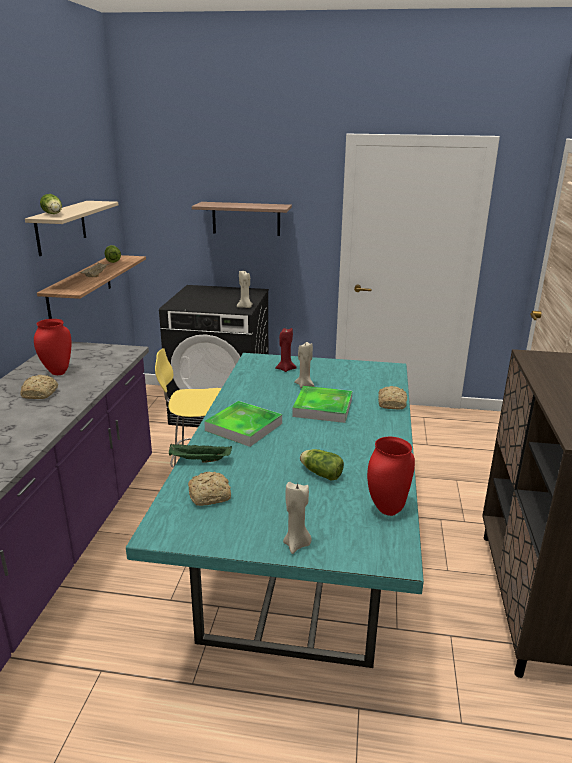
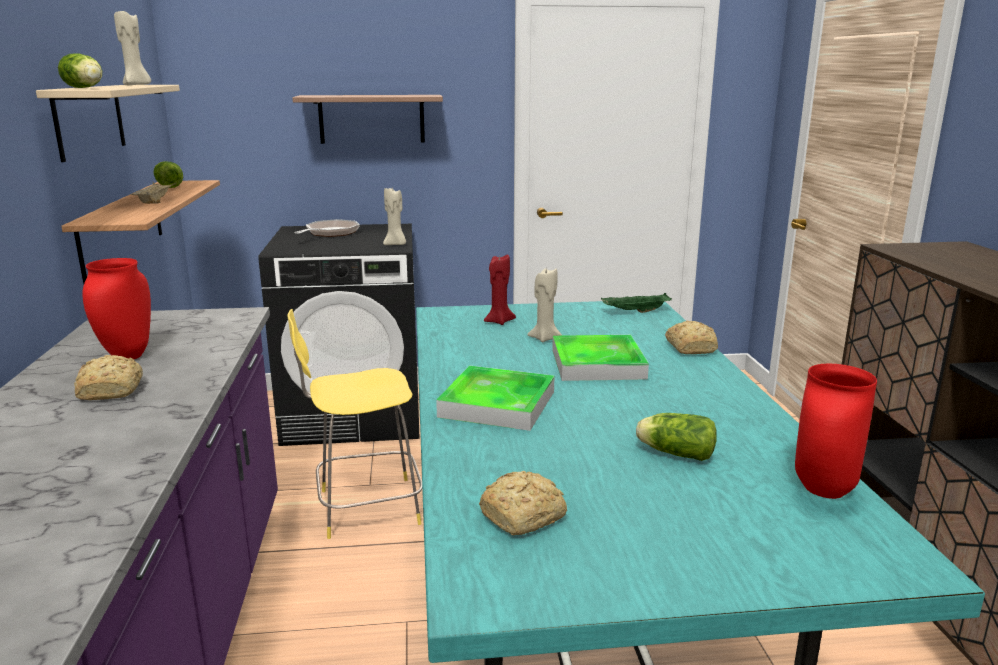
camera: 15 degrees left, 5 degrees down
green tray [169,444,232,463] -> green tray moved to [601,293,672,313]
beige candle [283,481,312,554] -> beige candle moved to [114,11,151,85]
none -> frying pan [294,219,360,237]

